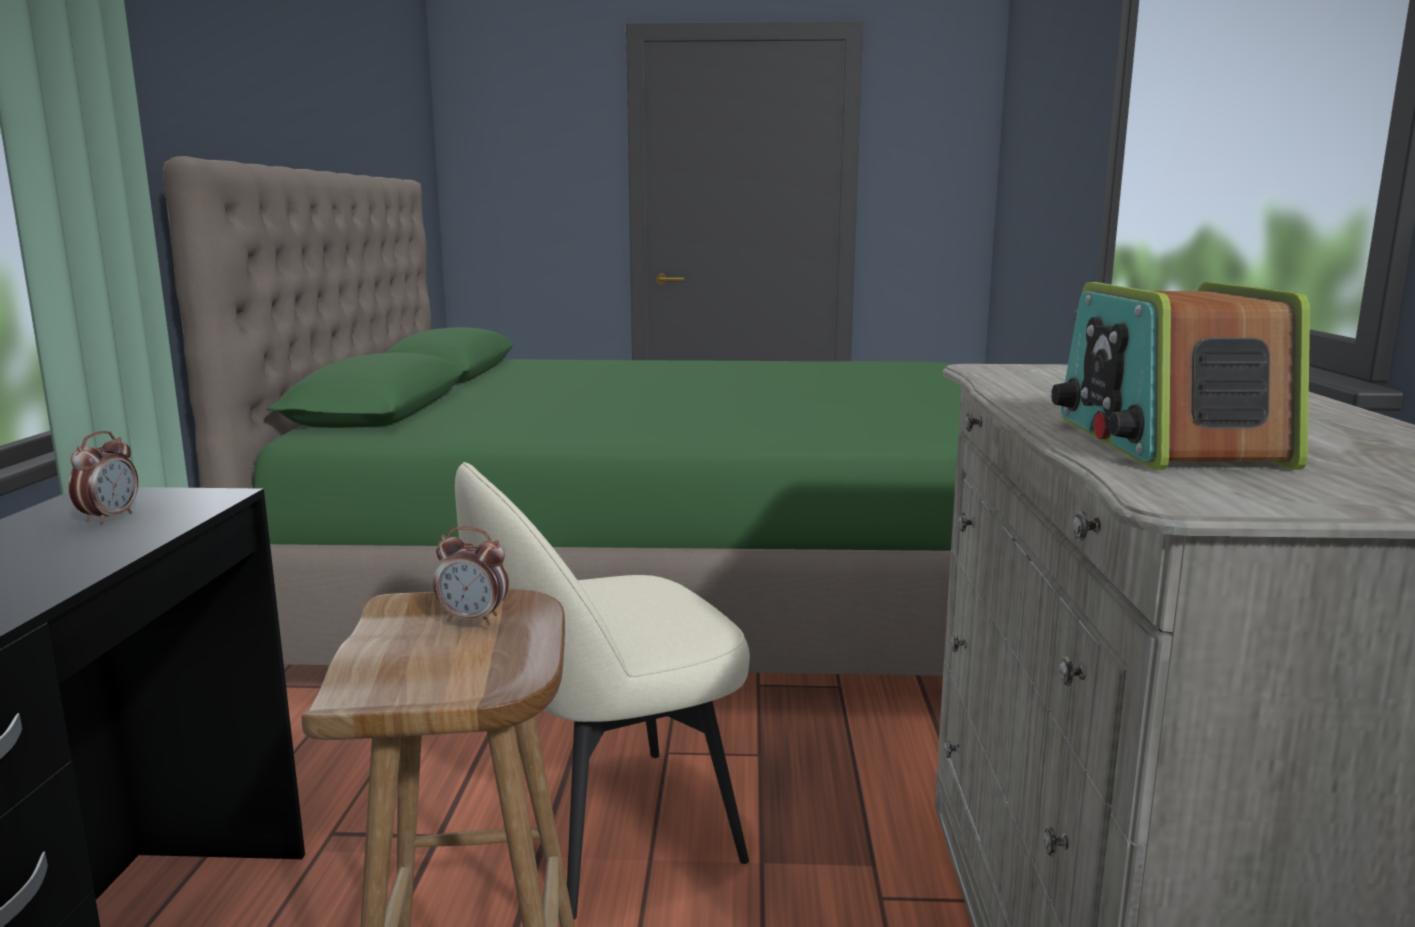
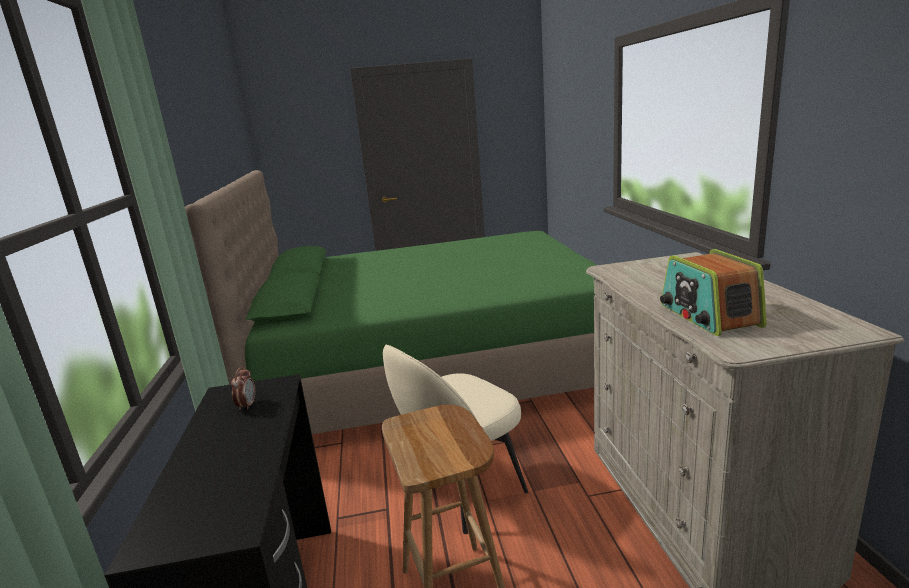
camera: 10 degrees left, 5 degrees up
alarm clock [433,526,509,626] -> none

